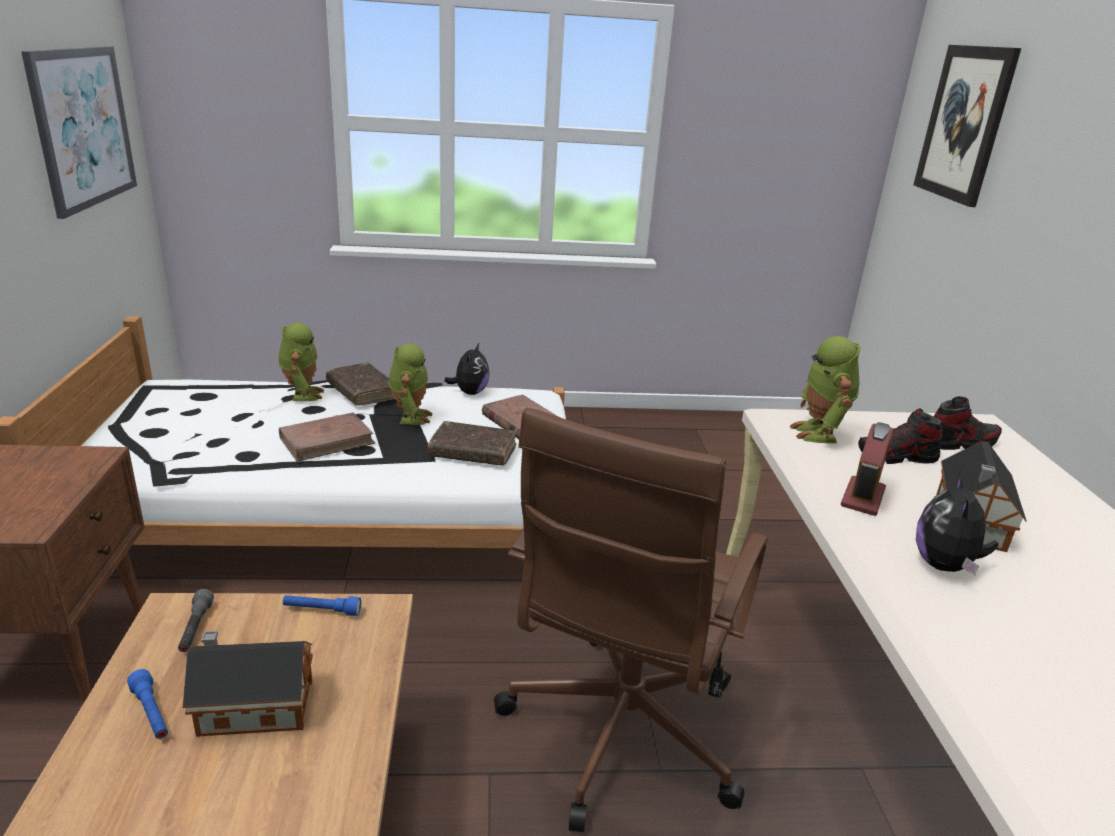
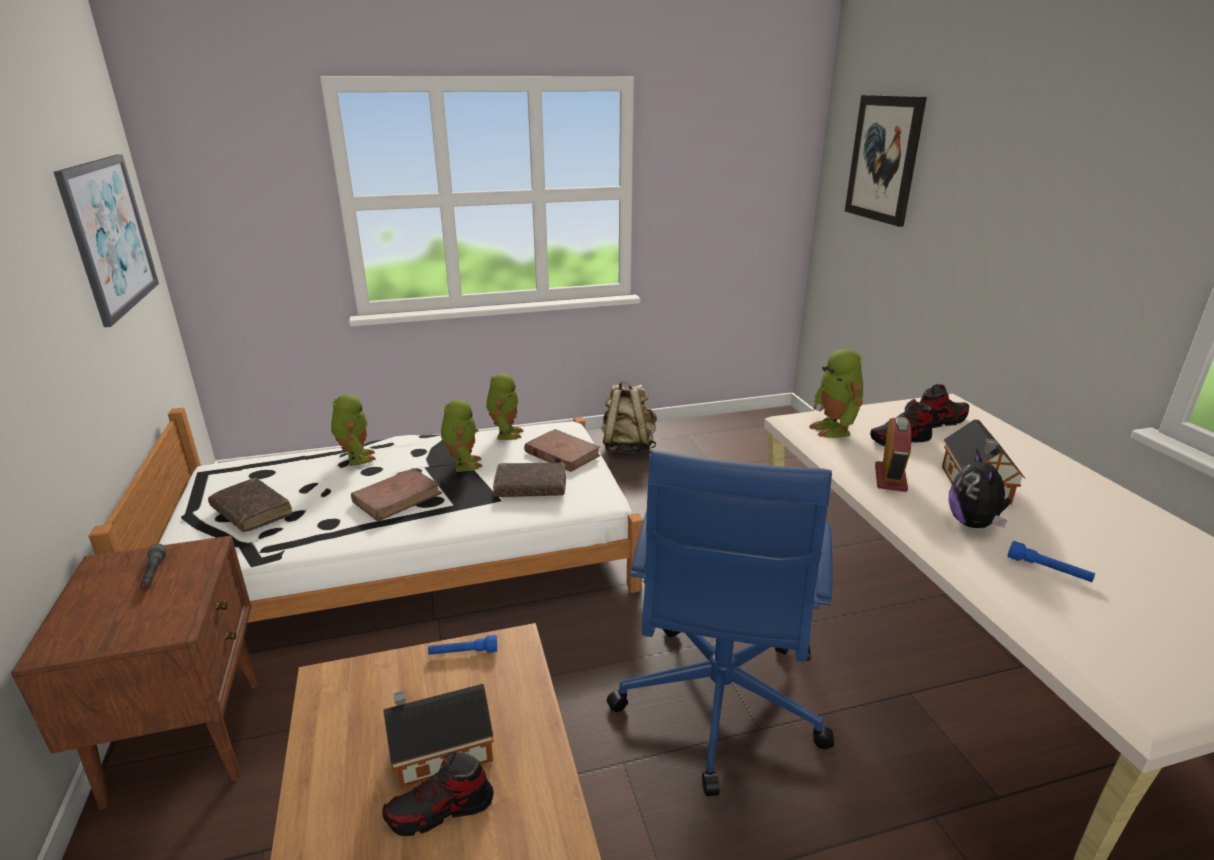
camera: 10 degrees left, 0 degrees up
blue flashlight [127,669,168,739] -> blue flashlight moved to [1007,541,1095,582]
grey flashlight [178,589,214,652] -> grey flashlight moved to [140,544,167,591]
brown book [326,362,394,405] -> brown book moved to [208,478,293,532]
plush toy [444,342,489,395] -> toy robot [486,373,524,440]
brown office chair [494,408,768,832] -> blue office chair [607,450,834,796]
none -> shoe [382,752,493,836]
none -> beige backpack [601,381,657,453]

